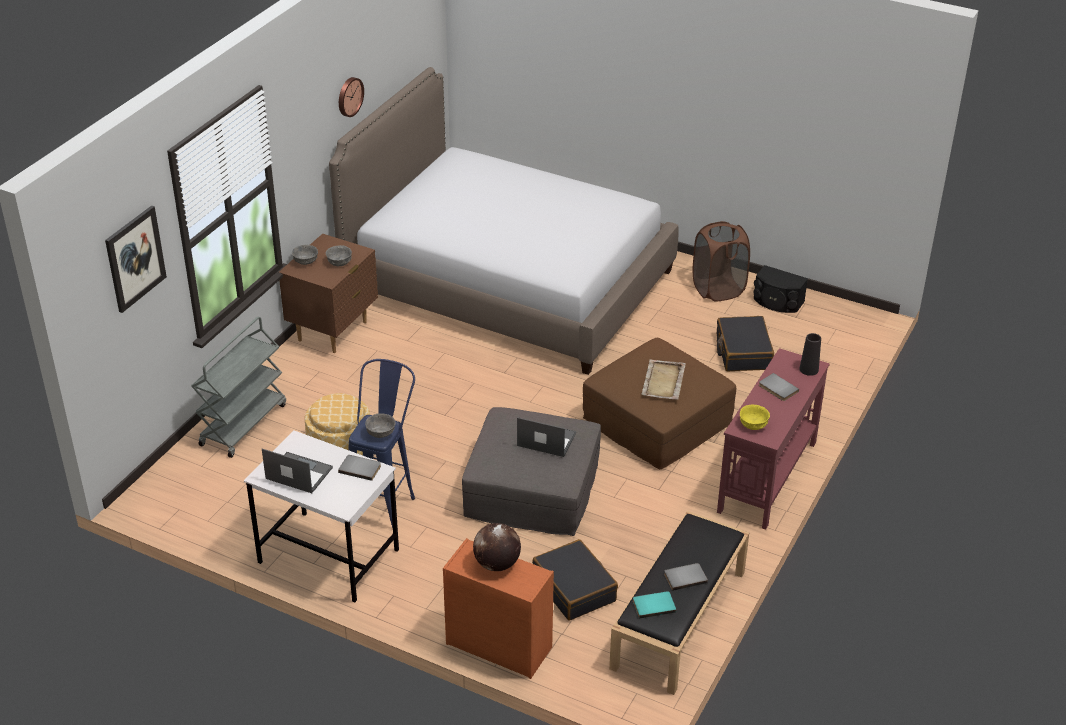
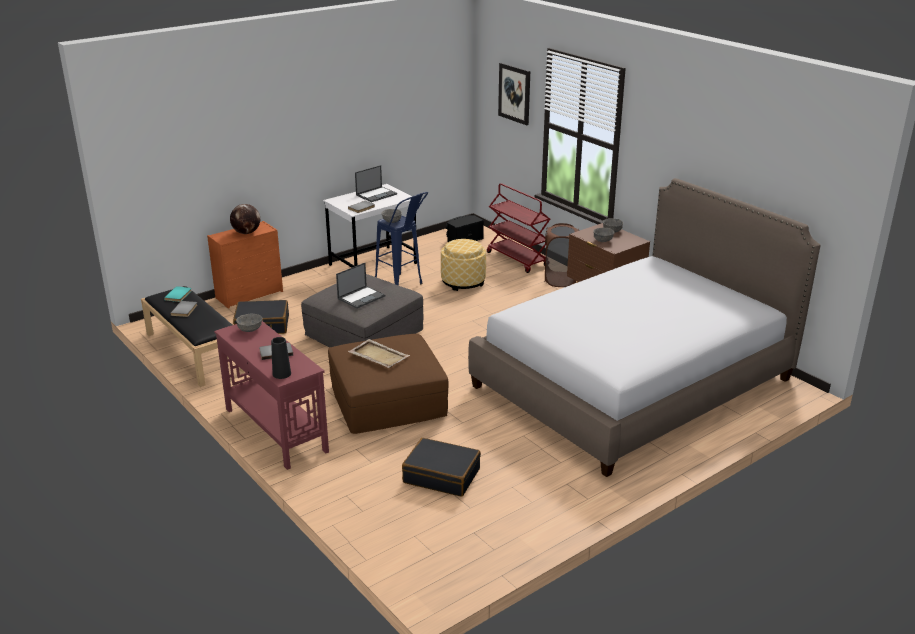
camera: 115 degrees right, 10 degrees down
grey cart [191,316,286,458] -> red cart [487,183,550,273]
wall clock [339,77,364,117] -> none
brown laundry basket [693,221,750,302] -> brown laundry basket moved to [545,223,580,287]
yellow bowl [740,404,770,430] -> grey bowl [236,314,262,332]
black speaker [754,265,808,313] -> black speaker moved to [446,215,484,242]

